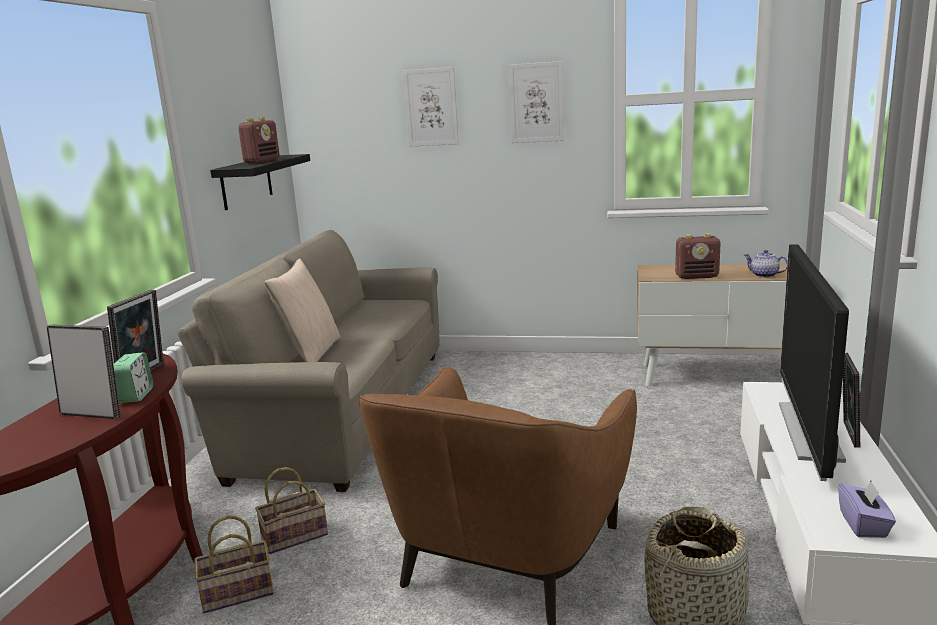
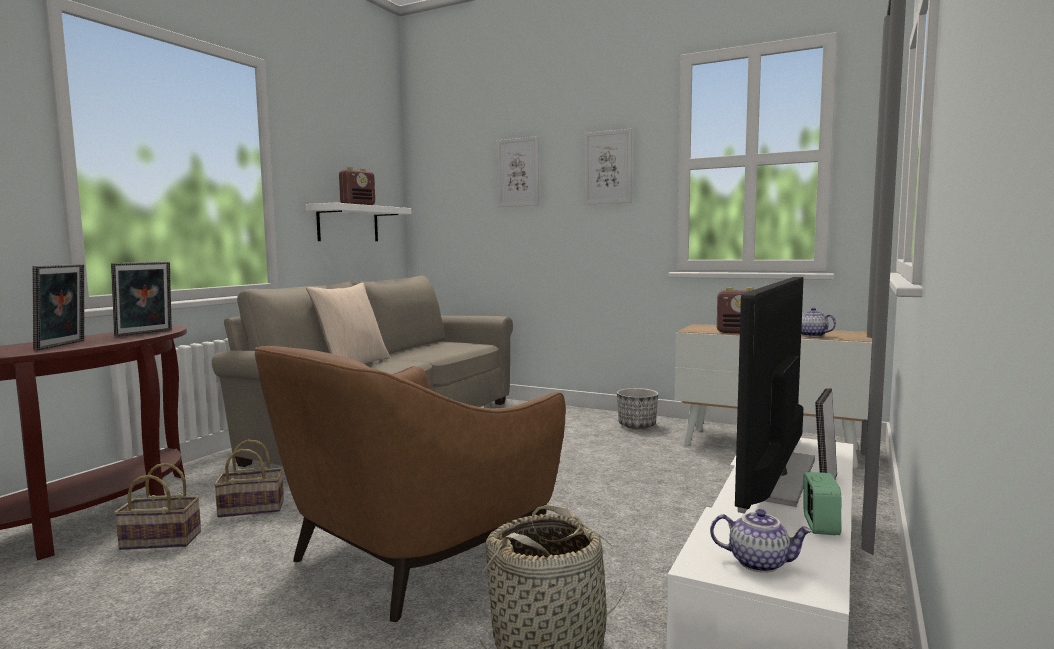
camera: 15 degrees right, 10 degrees down
picture frame [47,324,120,419] -> picture frame turned 60 degrees clockwise [32,264,84,350]
alarm clock [113,352,153,403] -> alarm clock moved to [804,472,841,535]
black shelf [210,154,310,210] -> white shelf [306,202,411,241]
purple tissue box [838,481,896,538] -> teapot [710,509,813,573]
none -> planter [617,388,658,429]

